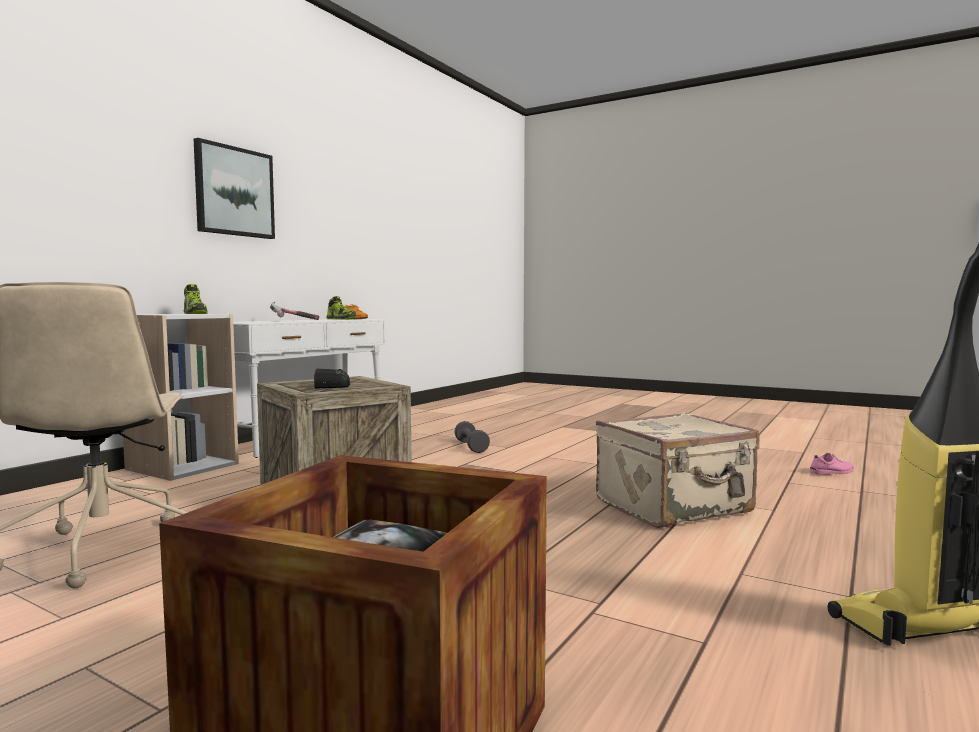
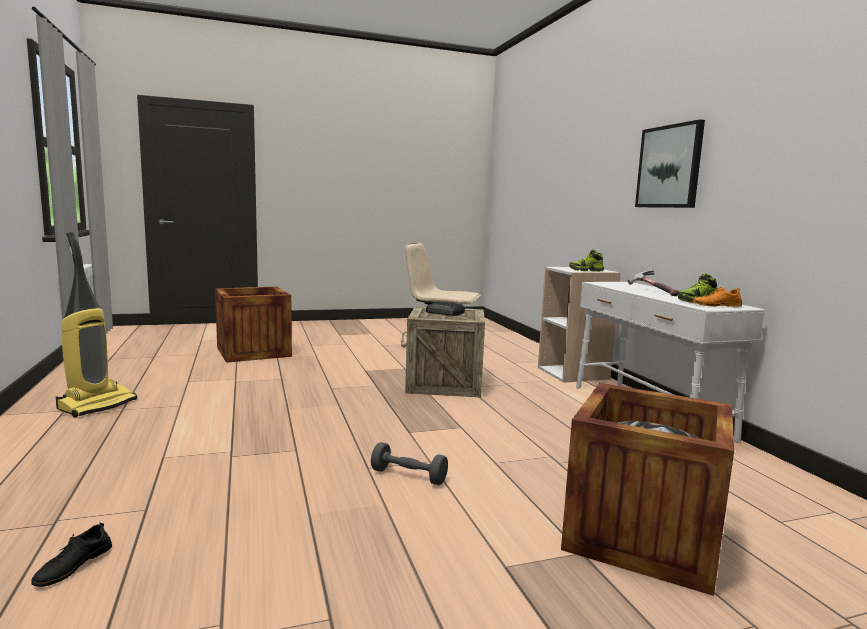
camera: 130 degrees right, 5 degrees up
grey dumbbell [454,421,490,453] -> grey dumbbell moved to [371,442,448,486]
beige suitcase [596,412,760,528] -> none
pink shoe [810,453,854,475] -> black shoe [31,522,112,587]
none -> crate [561,383,734,596]

